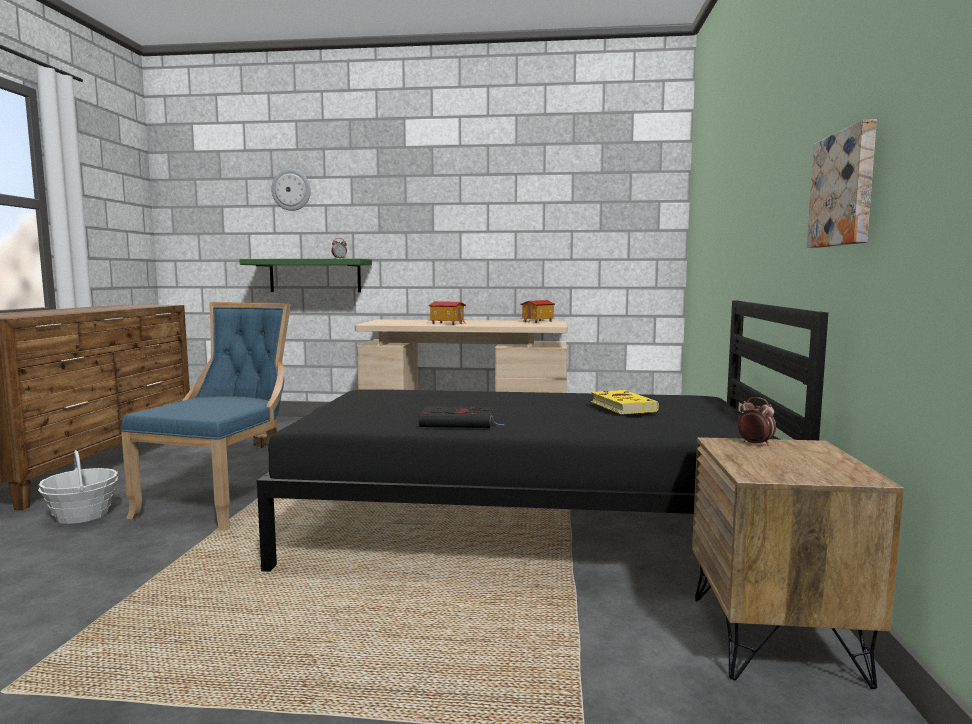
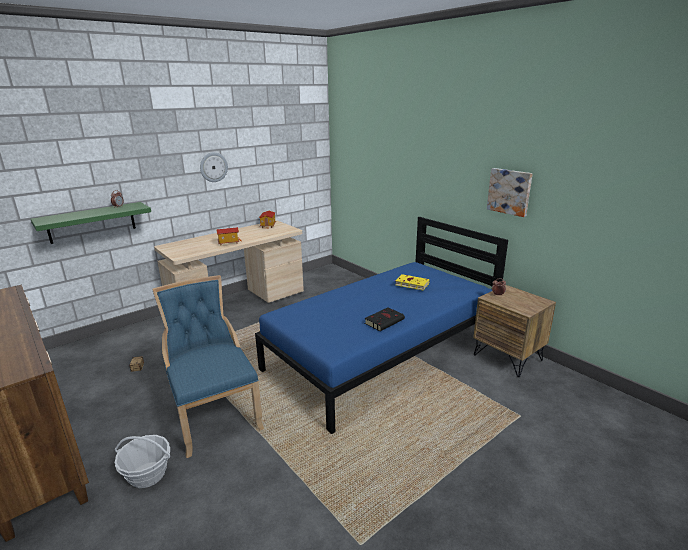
camera: 45 degrees left, 15 degrees up
black bed [257,300,828,572] -> blue bed [255,217,508,434]
wall clock [271,169,311,211] -> wall clock moved to [200,152,228,182]

